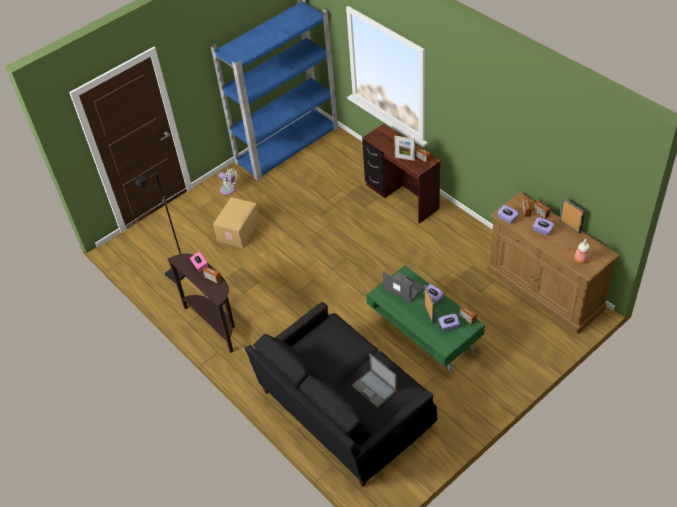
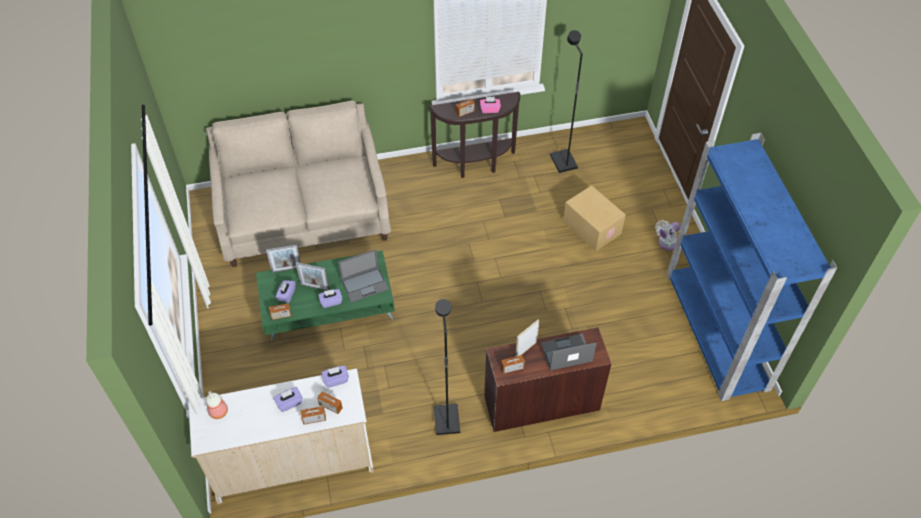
camera: 115 degrees right, 5 degrees up
black sofa [245,302,438,486] -> beige sofa [206,101,391,267]
laptop [352,354,397,408] -> laptop moved to [541,334,597,371]
brown cabinet [487,192,619,334] -> white cabinet [188,368,374,505]
picture frame [559,198,585,234] -> picture frame moved to [266,245,301,273]
none -> black floor lamp [434,299,460,435]

